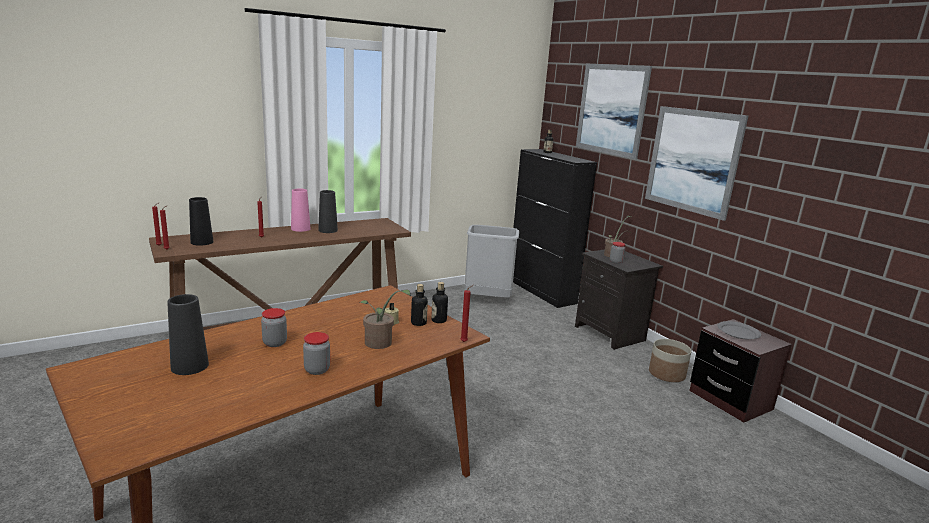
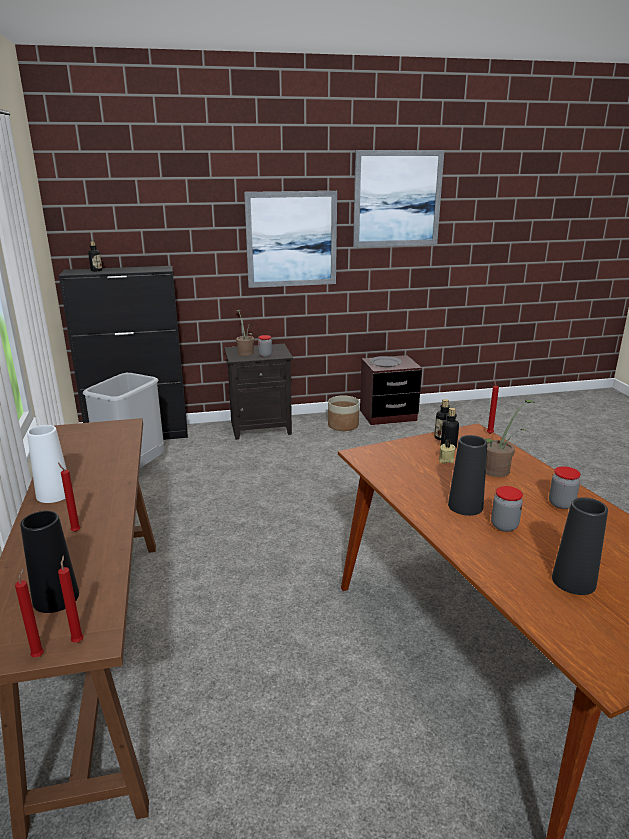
camera: 70 degrees left, 5 degrees up
pink vase [291,189,310,232] -> white vase [27,425,67,503]
black vase [318,190,338,233] -> black vase moved to [448,435,487,516]
picture [576,64,652,160] -> picture moved to [353,150,445,247]

